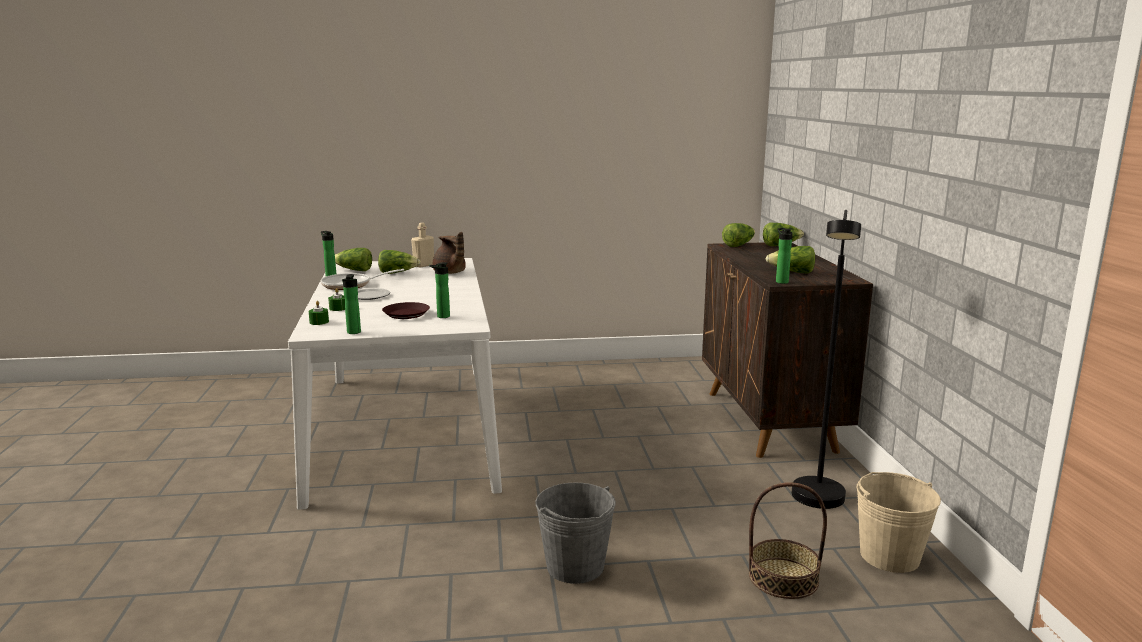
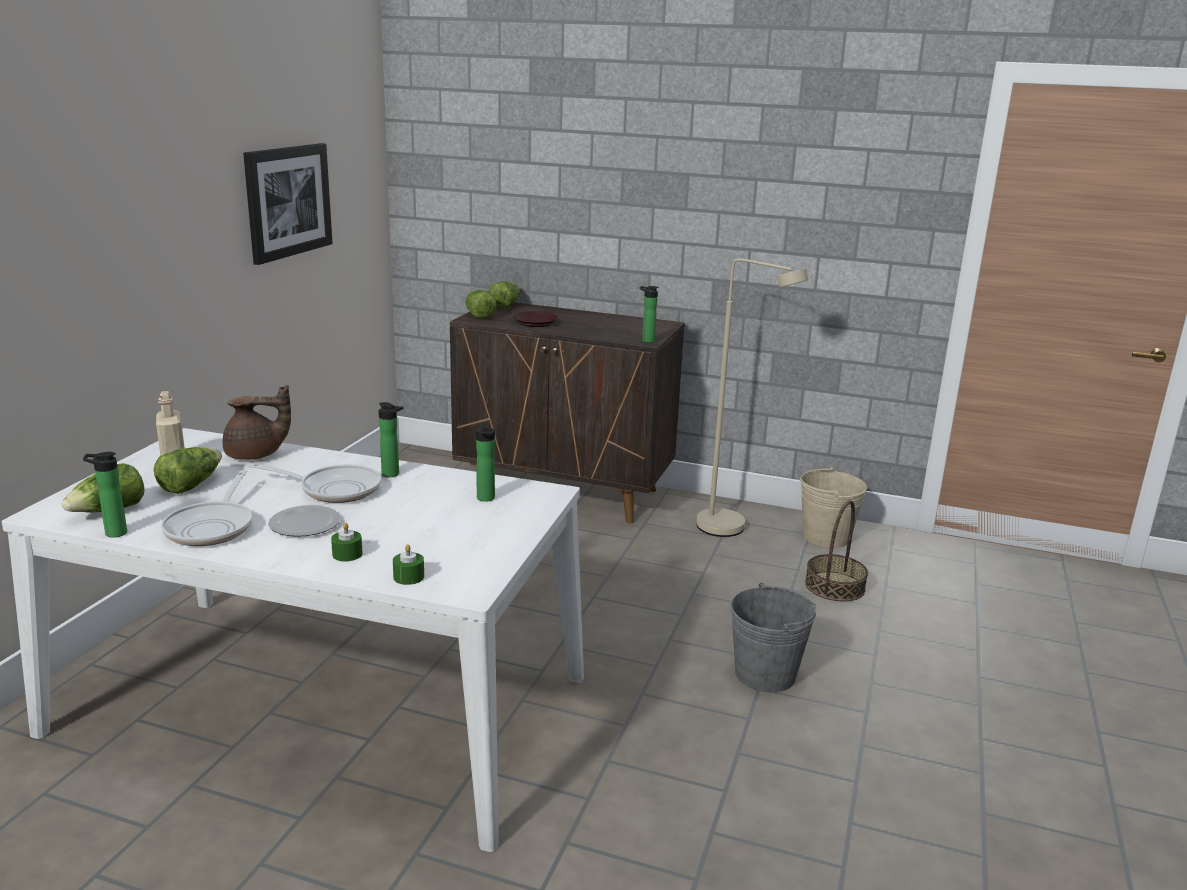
camera: 65 degrees left, 5 degrees up
bottle [342,274,361,334] -> bottle moved to [379,402,403,477]
brown plate [382,302,430,319] -> brown plate moved to [513,311,558,327]
lettuce [765,246,815,274] -> none
black floor lamp [792,210,861,509] -> beige floor lamp [696,259,809,537]
none -> picture [243,143,333,265]
none -> frying pan [249,463,381,503]

